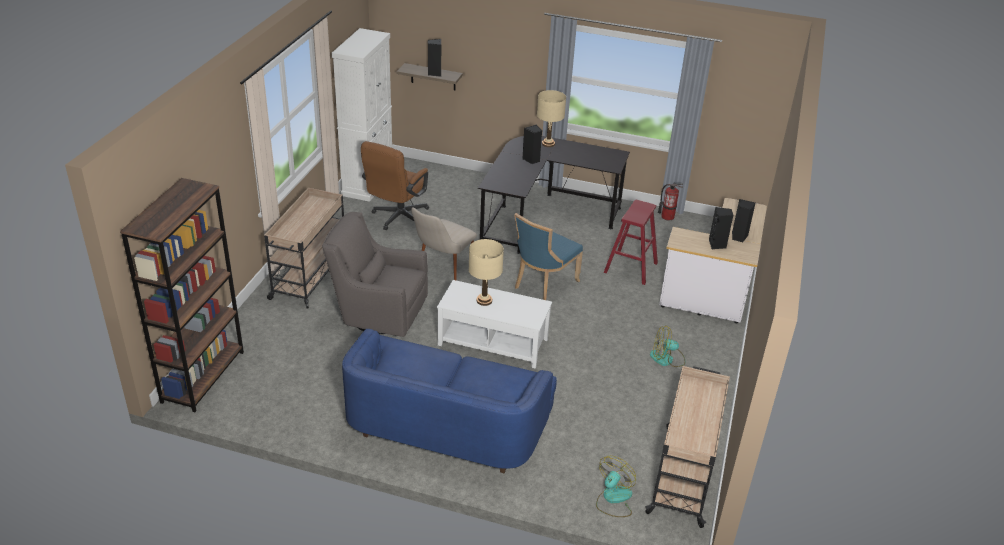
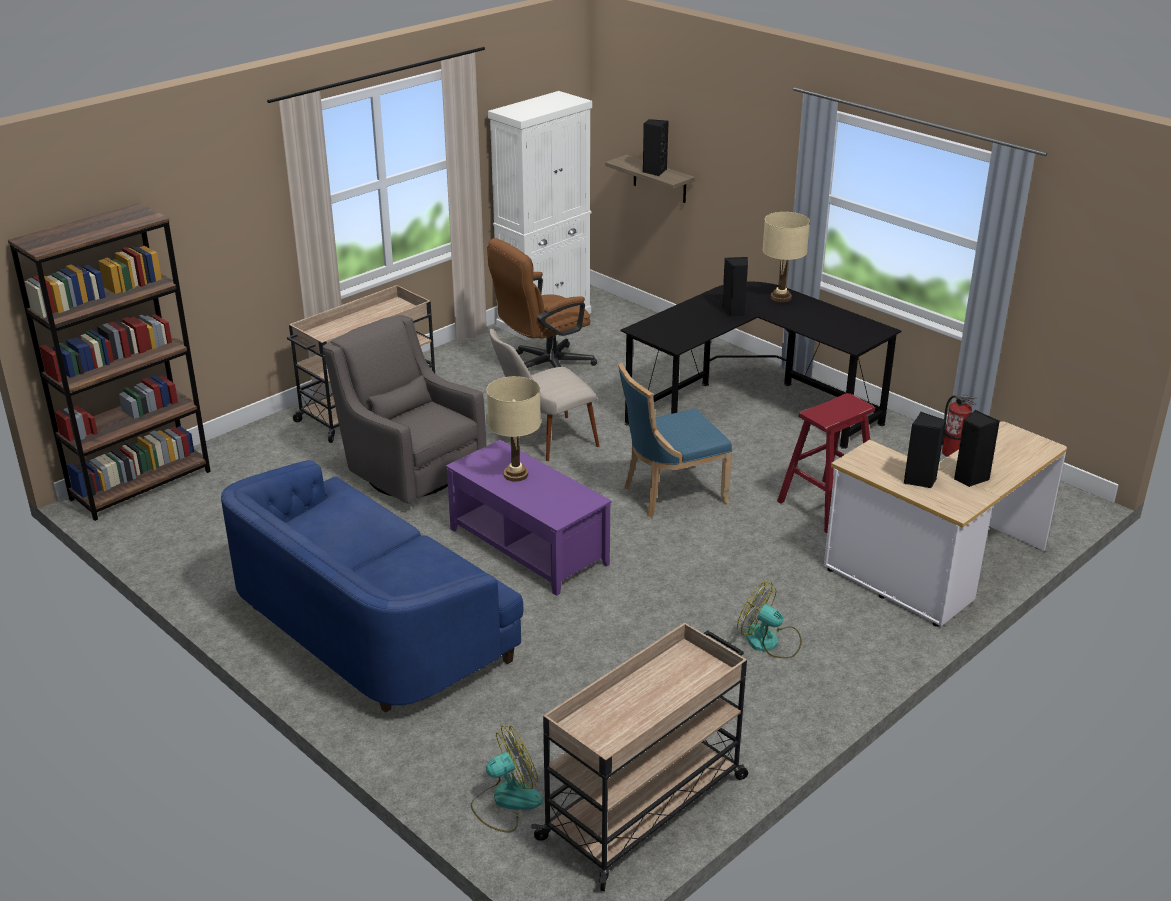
camera: 30 degrees right, 5 degrees down
white coffee table [437,280,552,369] -> purple coffee table [446,440,612,596]

